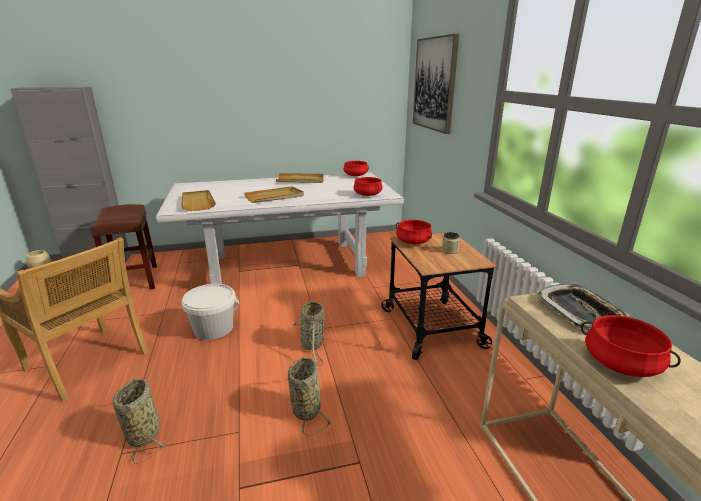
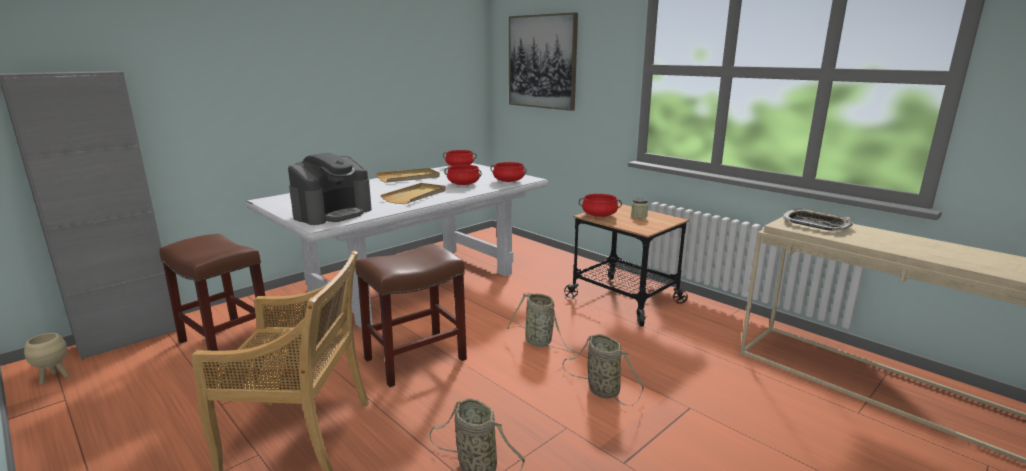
camera: 30 degrees left, 5 degrees down
beige tray [181,190,216,211] -> coffee machine [288,153,372,225]
white bucket [181,284,239,340] -> brown stool [355,244,467,387]
red cooking pot [581,315,681,377] -> red cooking pot moved to [444,165,482,185]

